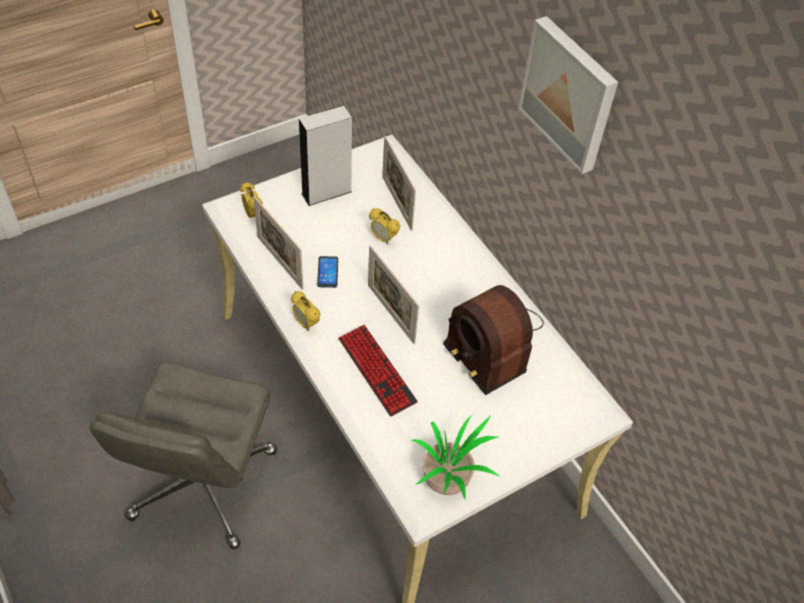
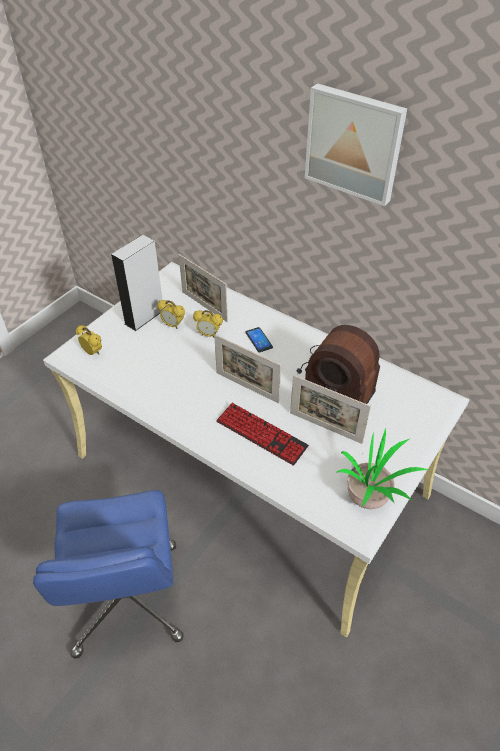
camera: 20 degrees left, 5 degrees down
grey office chair [90,362,277,549] -> blue office chair [33,490,183,658]
picture frame [253,196,303,290] -> picture frame moved to [290,375,371,444]
alarm clock [291,291,320,331] -> alarm clock moved to [157,300,185,329]
phone [317,256,338,288] -> phone moved to [245,327,273,352]

